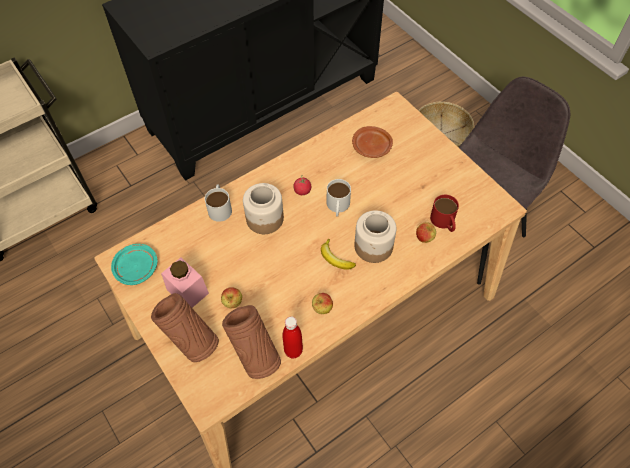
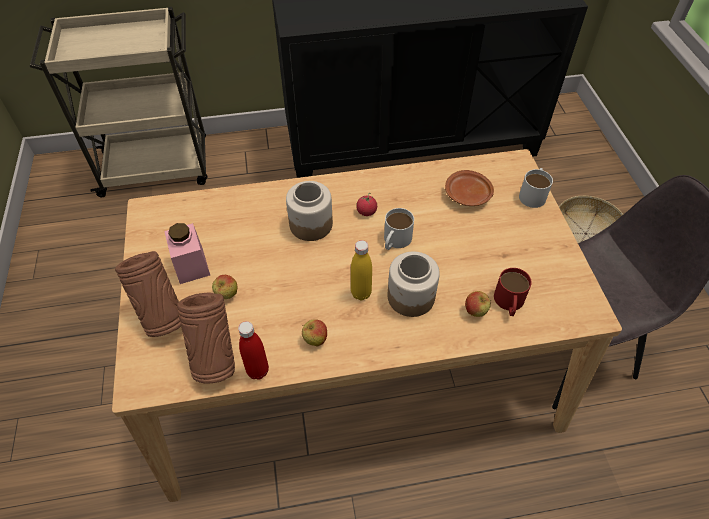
camera: 25 degrees right, 5 degrees down
turquoise plate [111,244,158,285] -> none
white mug [205,184,232,222] -> white mug moved to [519,168,553,208]
banana [321,239,356,270] -> yellow bottle [351,240,372,301]

